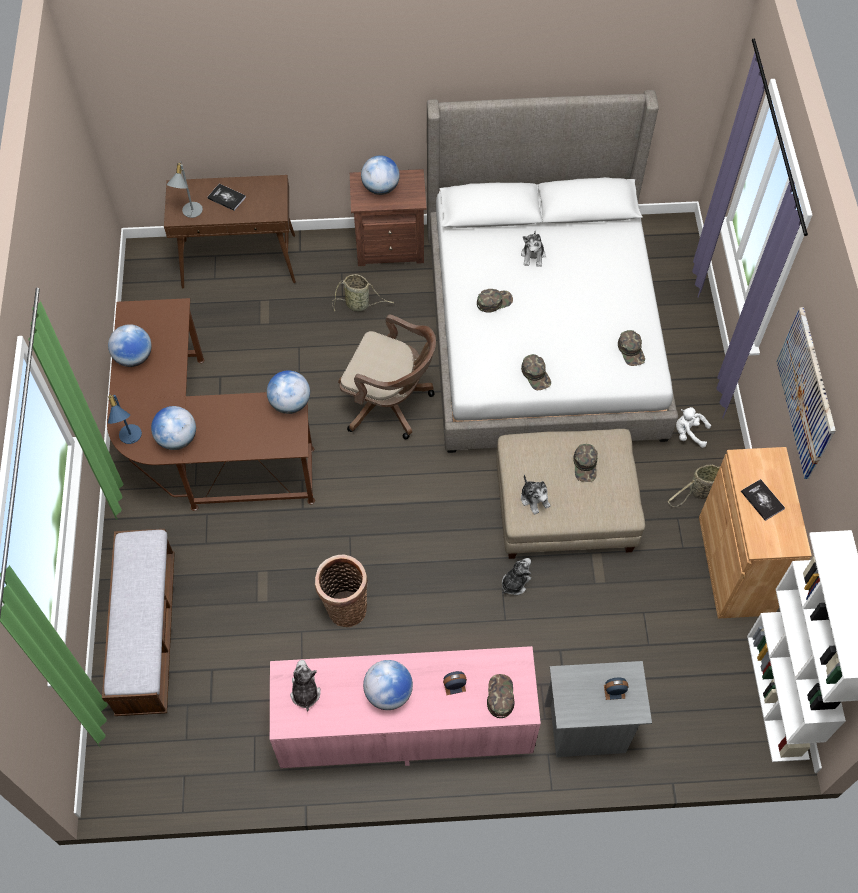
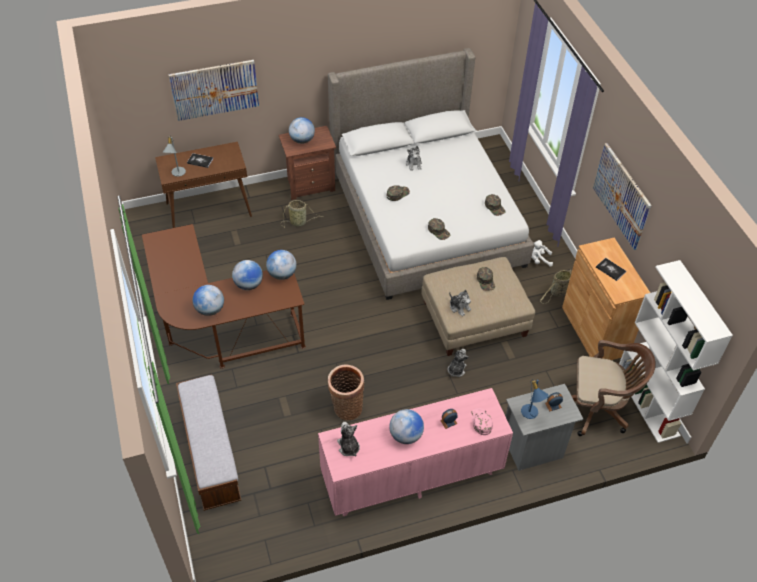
camera: 15 degrees left, 10 degrees down
globe [108,324,152,367] -> globe moved to [232,260,263,290]
blue table lamp [108,393,142,444] -> blue table lamp moved to [521,380,548,419]
brown office chair [338,314,436,439] -> brown office chair moved to [571,340,656,436]
green cap [487,674,515,718] -> pink cap [471,408,493,435]
none -> picture [168,60,259,121]

